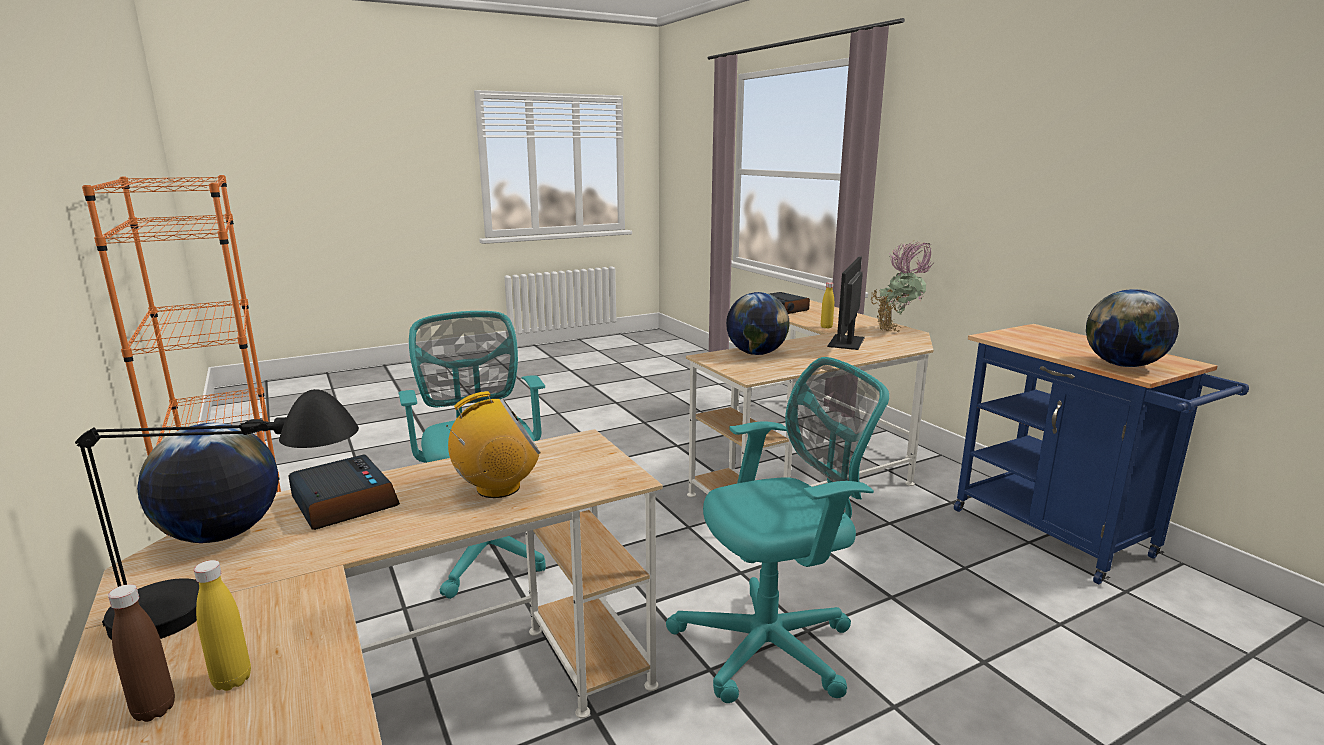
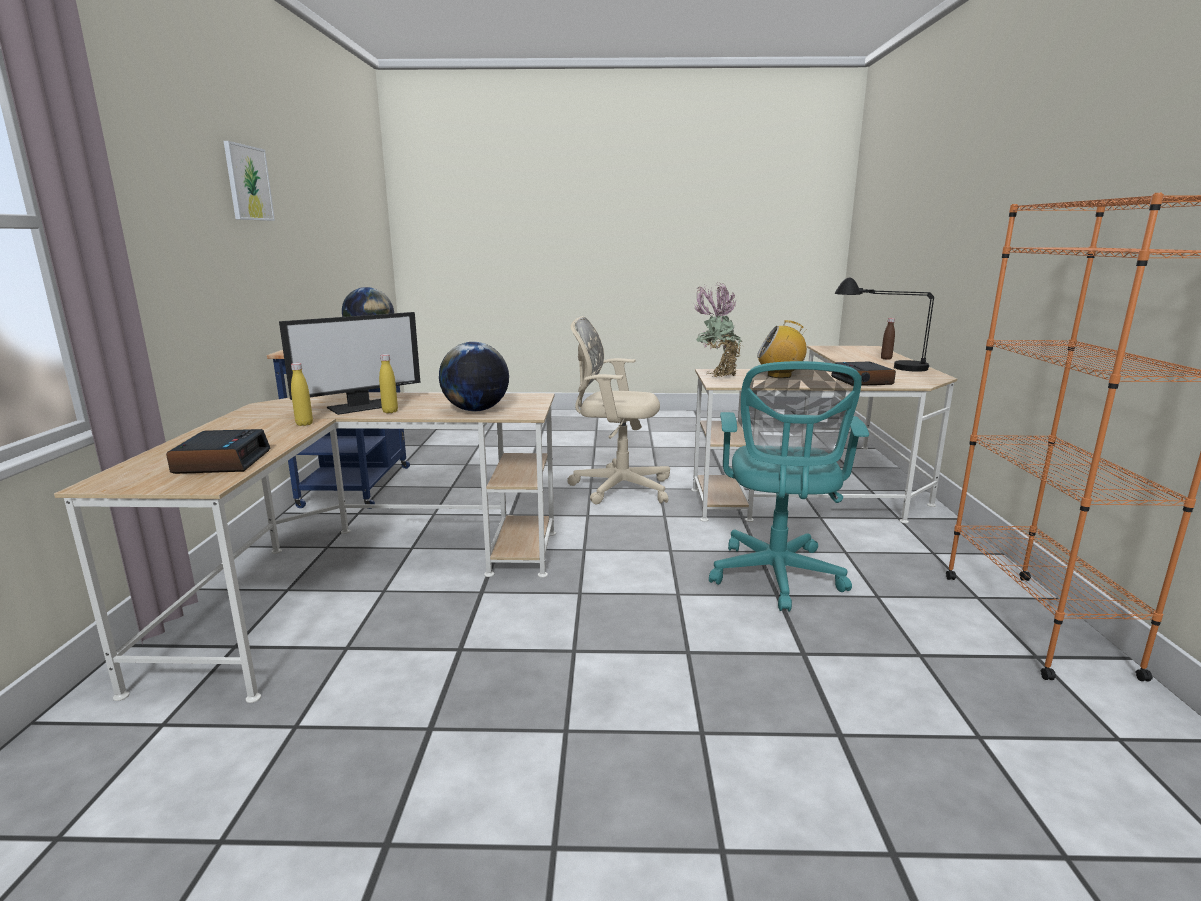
camera: 150 degrees left, 0 degrees up
globe [137,423,279,543] -> none
yellow bottle [194,560,251,691] -> yellow bottle moved to [379,354,398,413]
turquoise office chair [666,357,889,703] -> beige office chair [567,316,670,505]
potted plant [871,241,933,332] -> potted plant moved to [694,283,742,378]
none -> picture [224,141,275,221]

